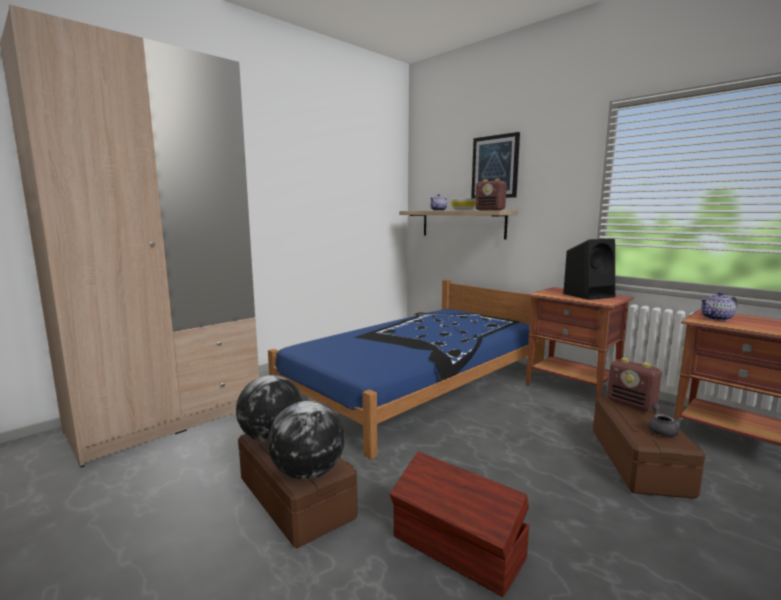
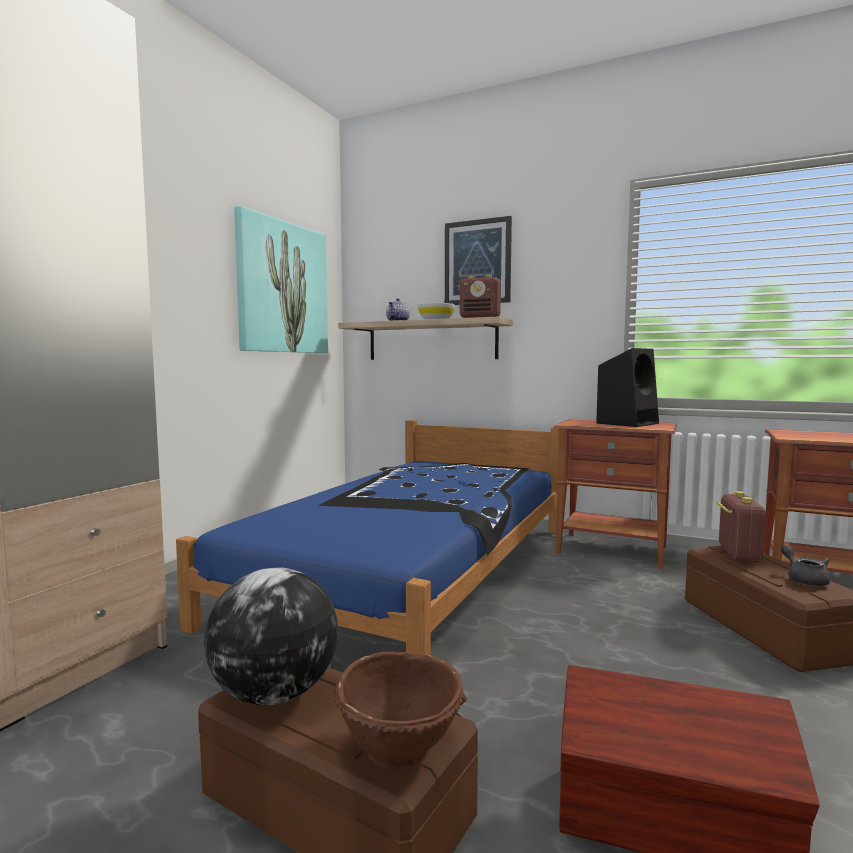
camera: 20 degrees left, 5 degrees down
globe [268,400,345,480] -> brown bowl [334,652,467,770]
radio [607,358,662,412] -> radio turned 105 degrees counterclockwise [717,491,766,562]
teapot [700,292,738,321] -> none
none -> picture [234,206,328,353]

